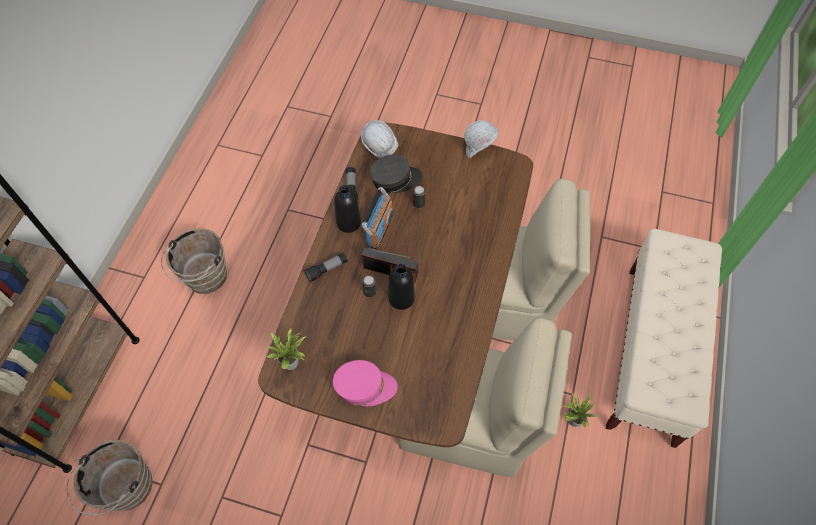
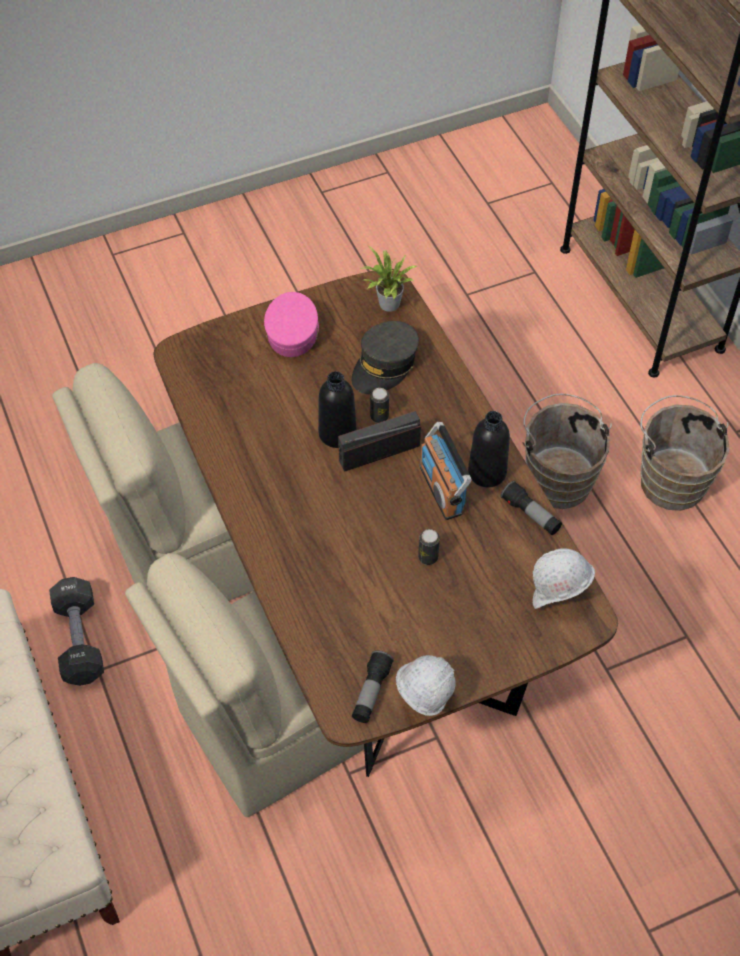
camera: 140 degrees right, 5 degrees down
brown bucket [67,440,153,515] -> brown bucket moved to [523,394,612,509]
flashlight [304,252,348,282] -> flashlight moved to [352,650,394,723]
pink cap [333,360,398,406] -> pink cap turned 135 degrees clockwise [264,292,319,357]
grey cap [369,155,423,193] -> grey cap moved to [351,321,419,394]
potted plant [563,392,596,428] -> black dumbbell [49,577,104,686]

